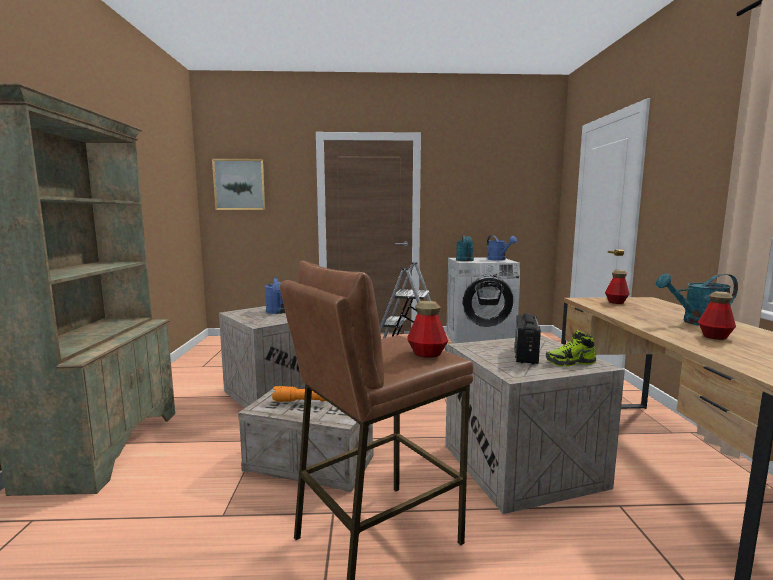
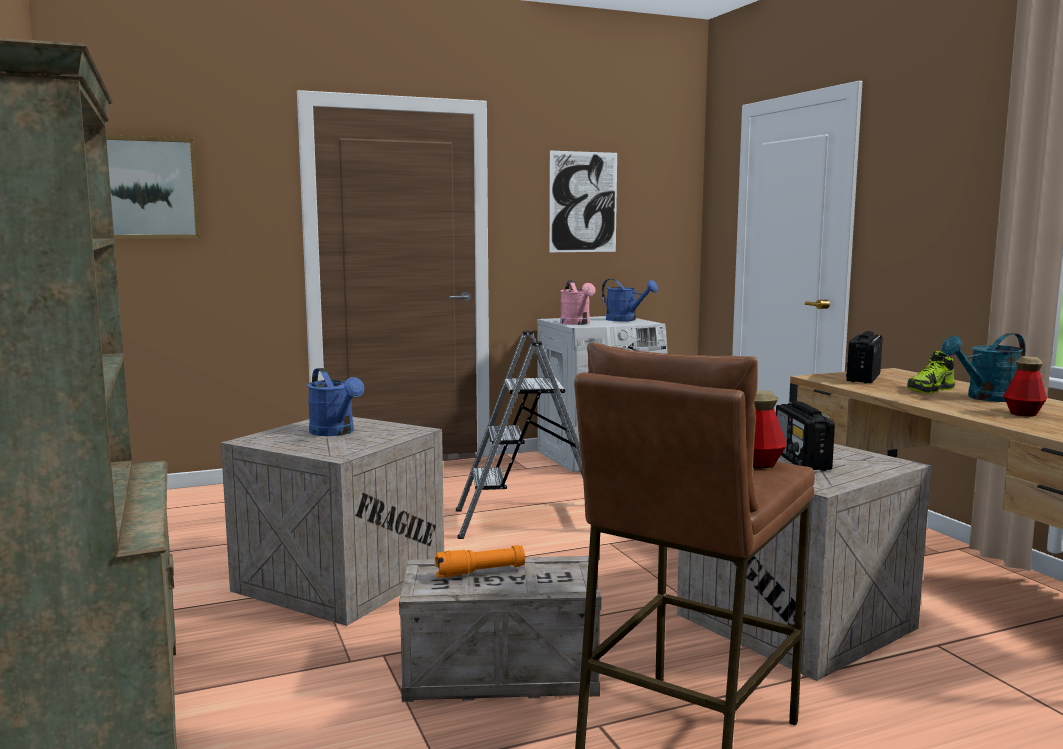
camera: 20 degrees left, 0 degrees up
turquoise watering can [456,235,474,261] -> pink watering can [560,280,595,325]
shoe [546,330,596,366] -> shoe moved to [907,351,955,393]
bottle [605,270,630,304] -> radio [846,331,883,383]
none -> picture [549,151,617,252]

